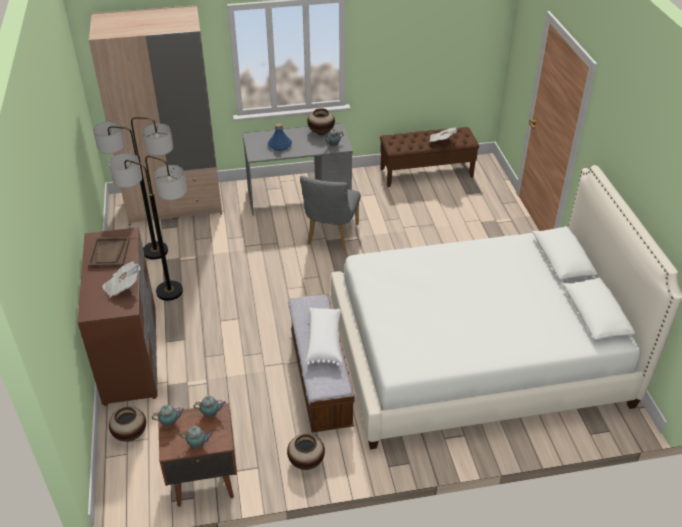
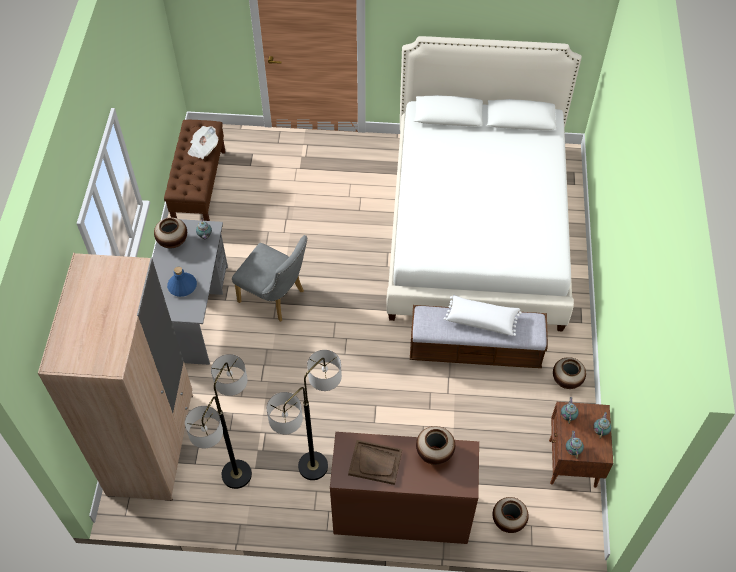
camera: 75 degrees left, 15 degrees up
newspaper [102,261,140,298] -> vase [416,426,455,465]

